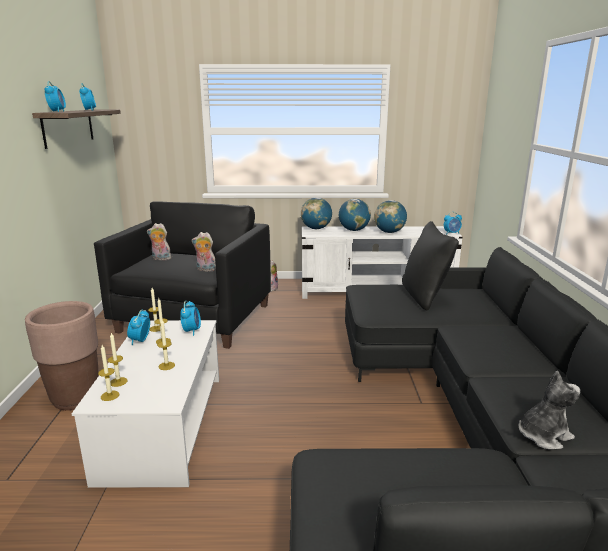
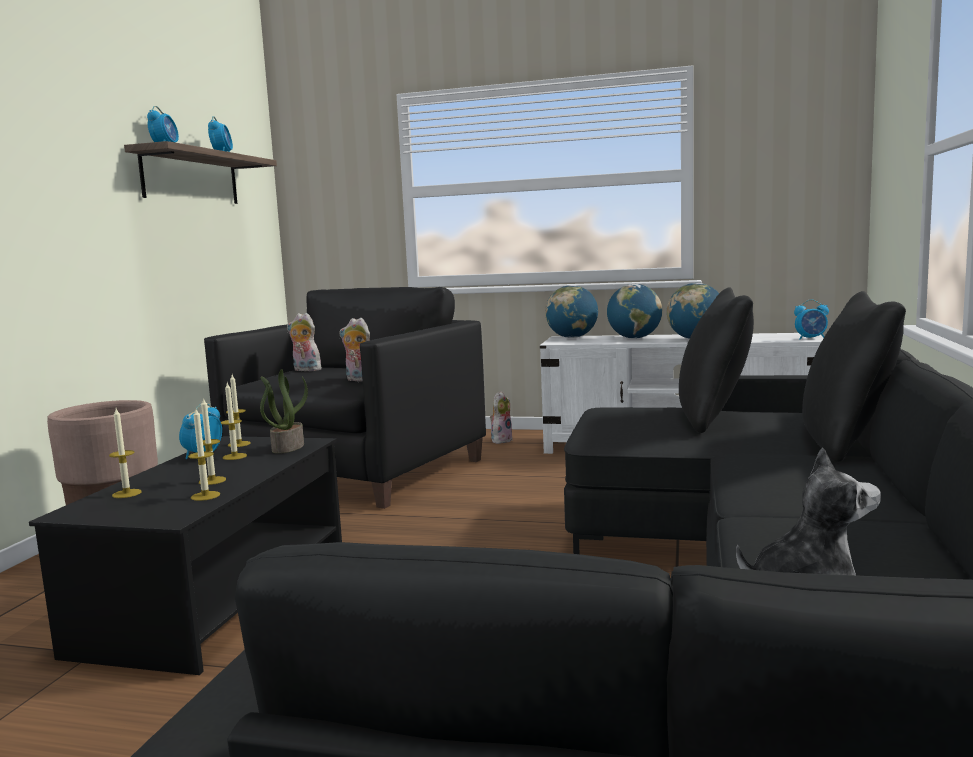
camera: 15 degrees right, 10 degrees down
white coffee table [72,320,219,488] -> black coffee table [29,436,342,675]
candle [98,345,119,401] -> candle moved to [188,409,220,501]
alarm clock [180,301,201,336] -> potted plant [260,369,308,454]
none -> black pillow [802,291,906,462]

